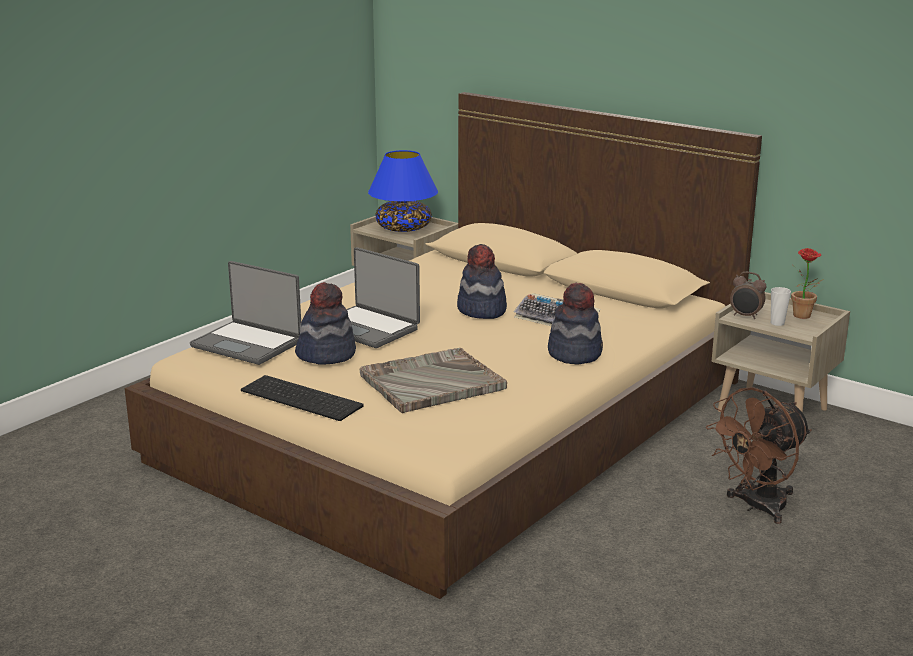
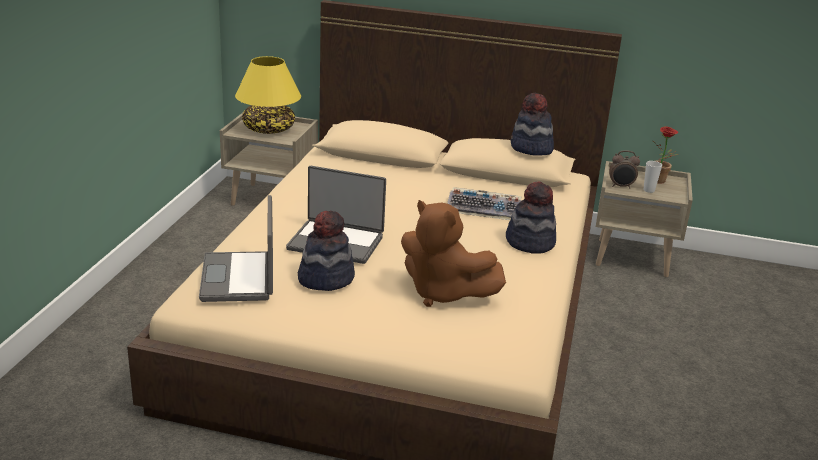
camera: 25 degrees left, 5 degrees up
laptop [190,261,301,365] -> laptop turned 75 degrees clockwise [199,195,273,302]
keyboard [241,375,364,421] -> none
grey tray [360,348,507,413] -> brown plush toy [401,200,506,307]
blue table lamp [368,150,438,232] -> yellow table lamp [235,56,301,134]
hat [457,244,507,319] -> hat moved to [511,93,554,156]
brown fan [706,387,812,524] -> none

